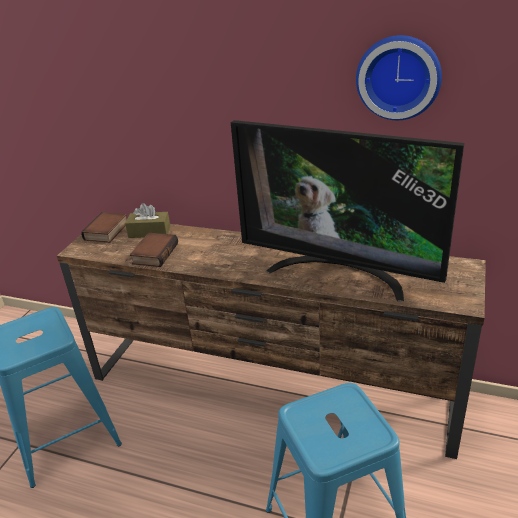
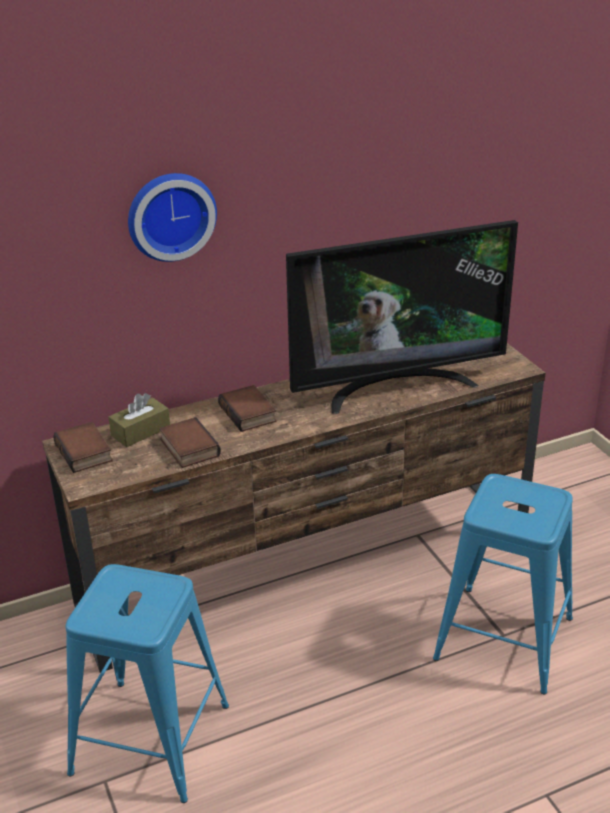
camera: 45 degrees left, 0 degrees up
wall clock [356,35,442,120] -> wall clock moved to [128,173,217,262]
none -> book [218,385,277,432]

